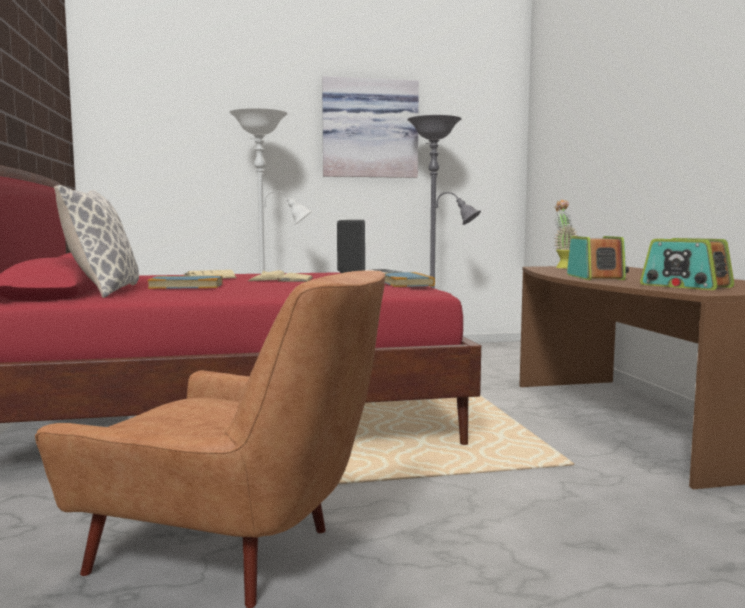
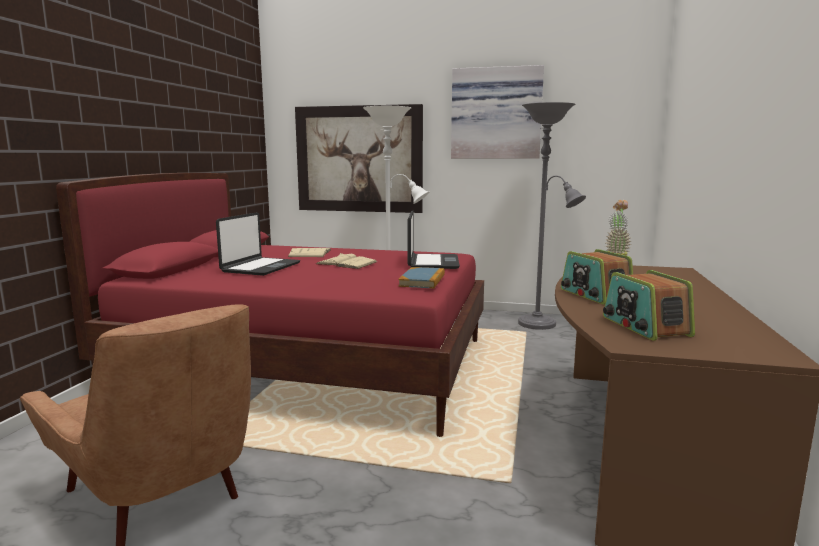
camera: 25 degrees right, 5 degrees up
pillow [54,185,139,298] -> none
book [148,276,222,289] -> laptop [216,212,300,276]
radio [567,236,629,280] -> radio turned 135 degrees clockwise [561,249,633,304]
none -> picture [295,104,423,213]

